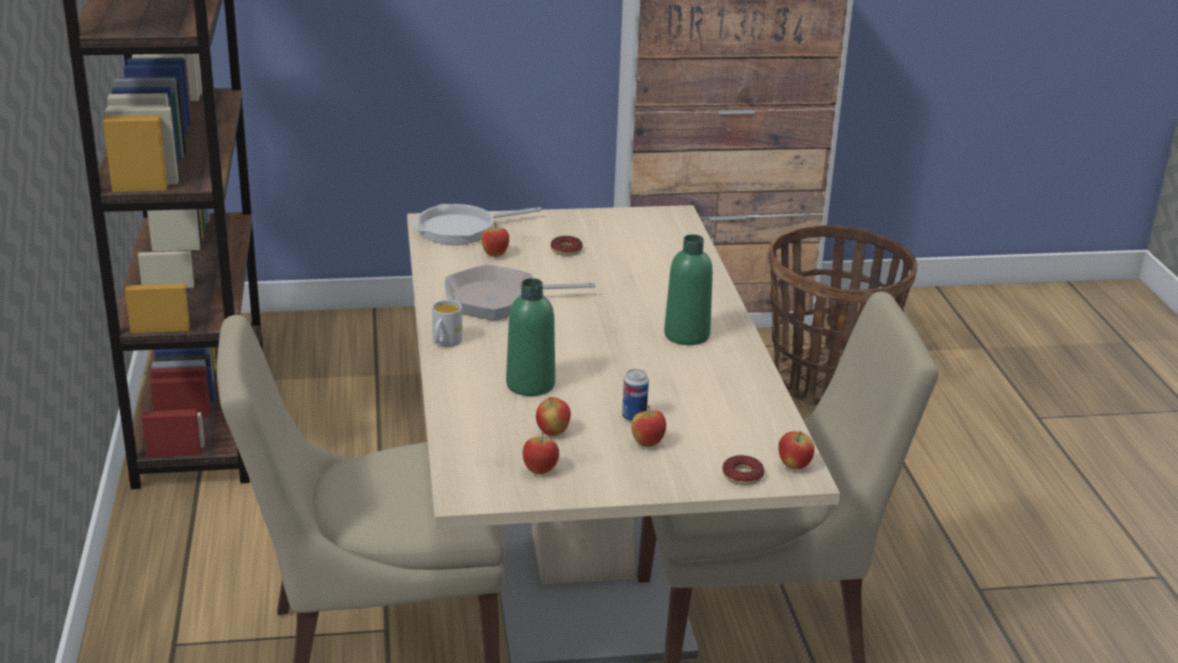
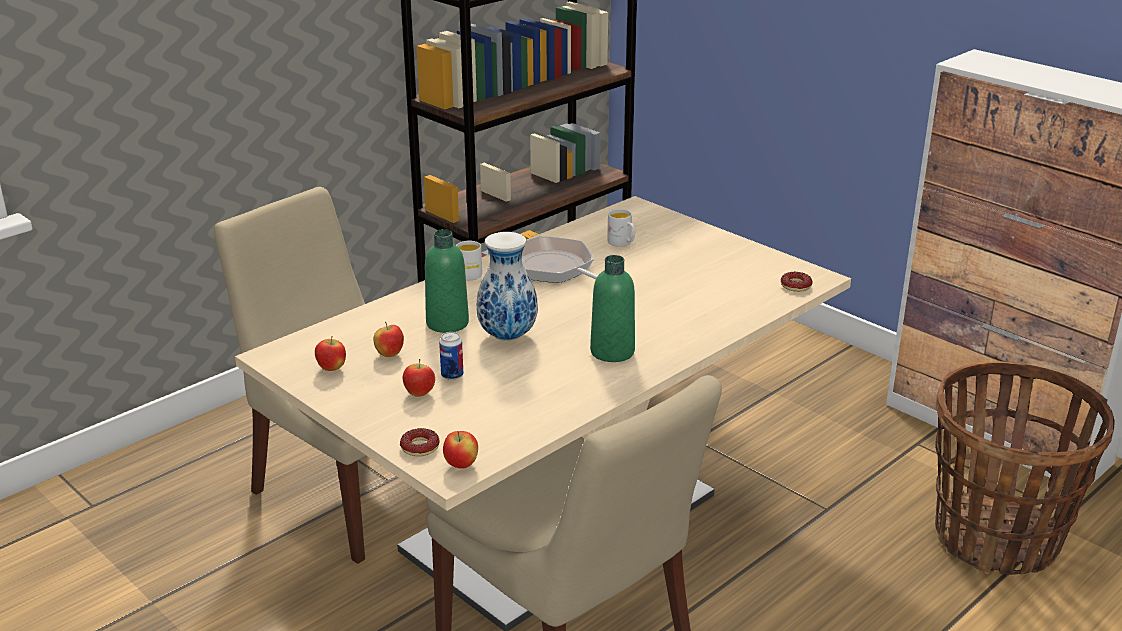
camera: 55 degrees right, 0 degrees up
frying pan [411,204,542,245] -> none
apple [481,223,509,257] -> white mug [607,209,635,247]
donut [550,236,583,256] -> donut moved to [781,272,812,292]
none -> vase [476,232,538,341]

